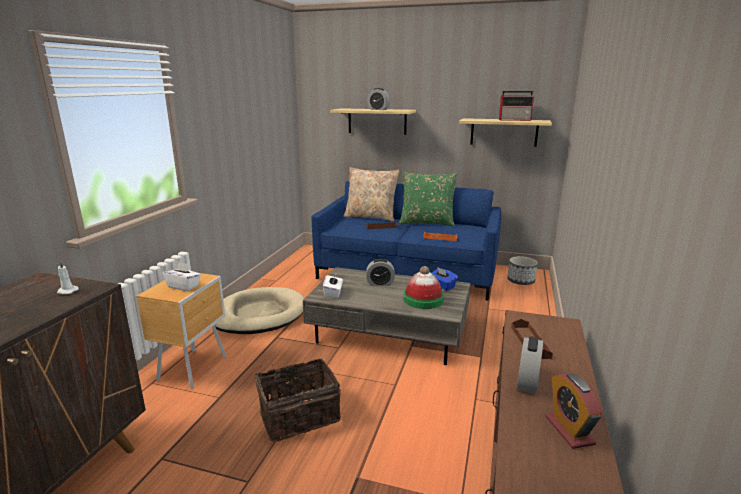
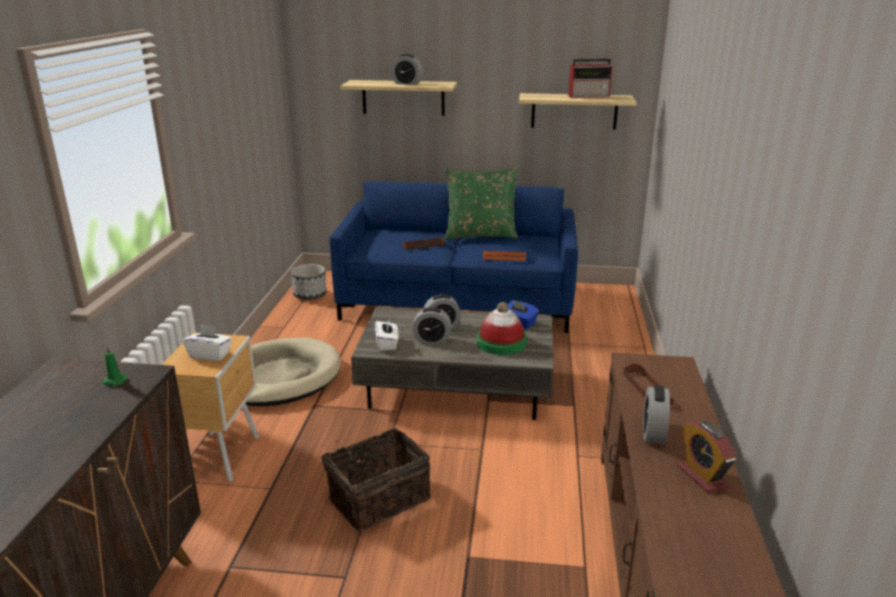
camera: 10 degrees left, 5 degrees up
white candle [57,260,79,294] -> green candle [102,345,128,386]
beige pillow [344,167,400,222] -> none
planter [508,256,538,285] -> planter moved to [291,264,327,300]
none -> alarm clock [412,307,451,343]

